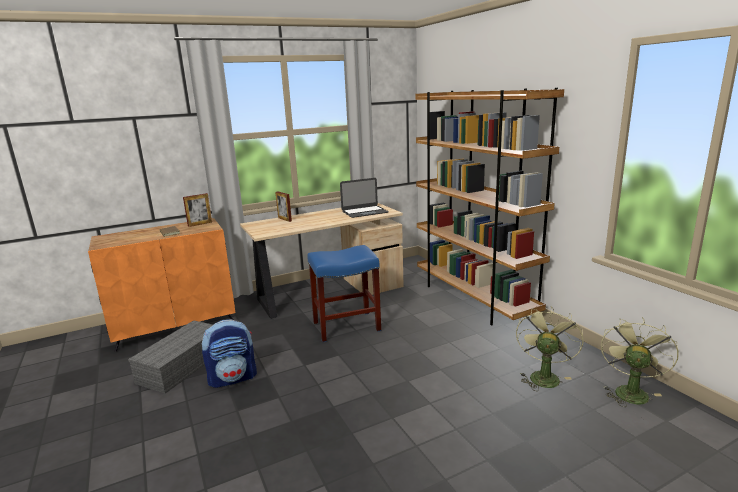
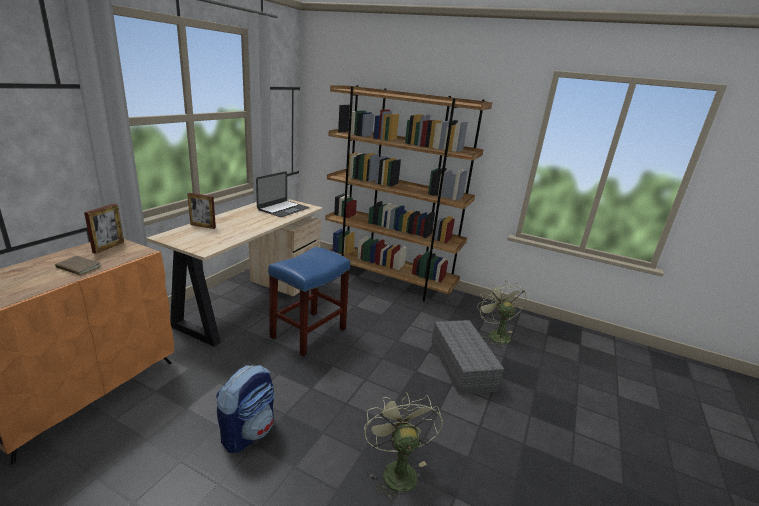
camera: 40 degrees left, 5 degrees up
grey storage box [128,320,213,394] -> grey storage box moved to [431,320,505,395]
green fan [601,317,678,407] -> green fan moved to [364,392,443,504]

